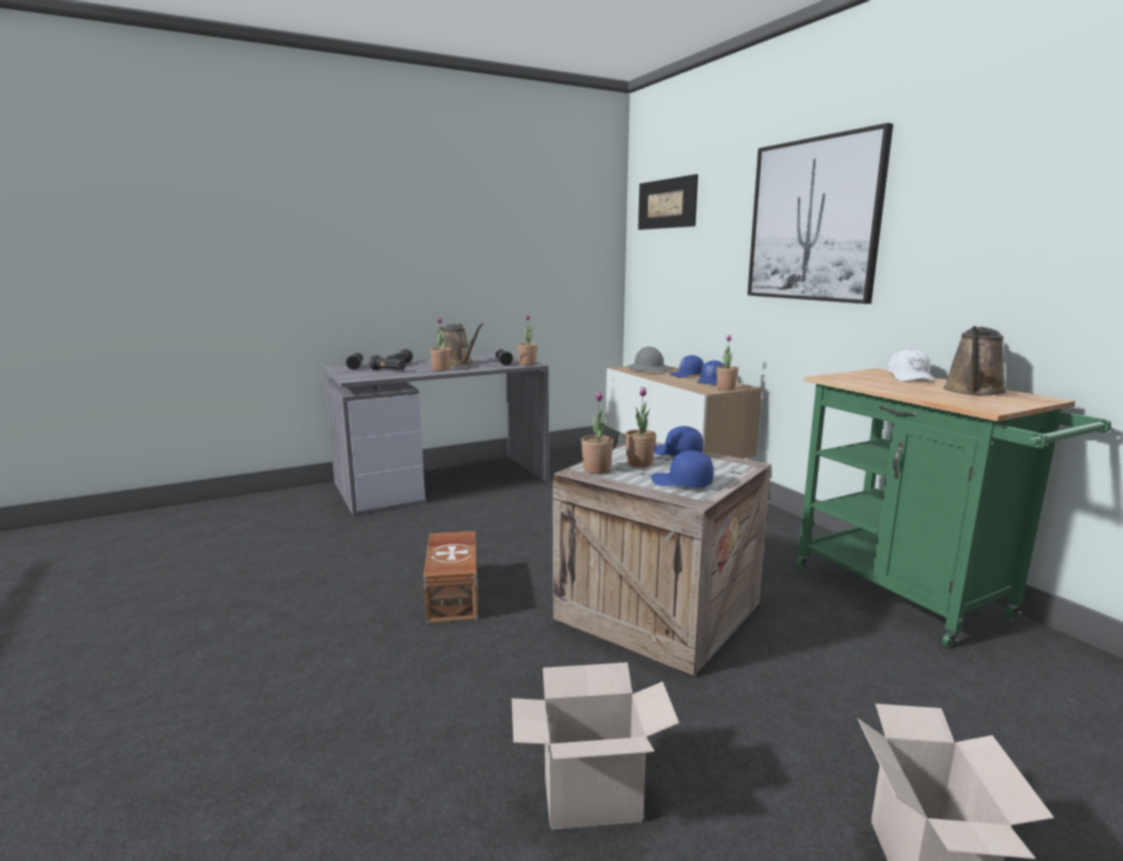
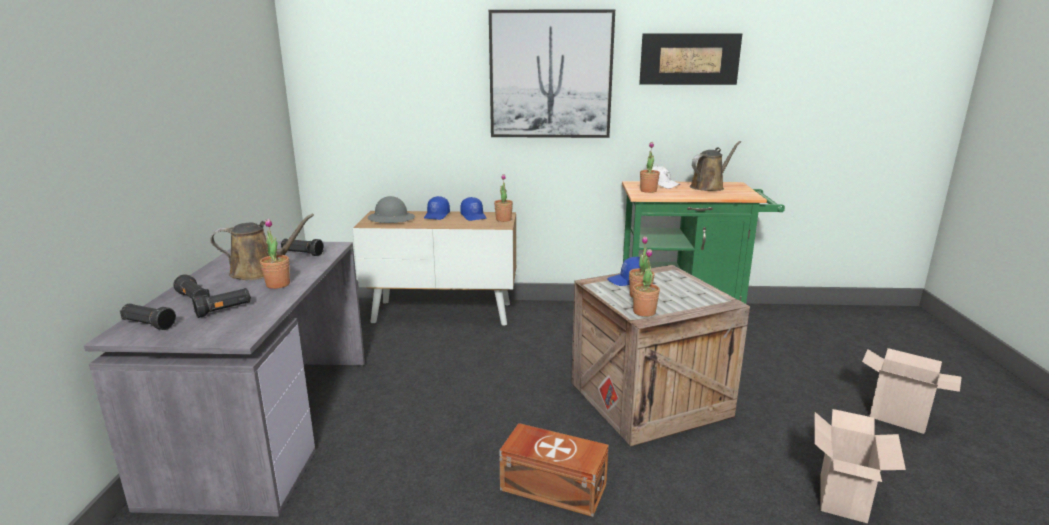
camera: 60 degrees left, 5 degrees up
potted plant [518,314,537,365] -> potted plant moved to [640,142,660,193]
picture [638,174,698,230] -> picture moved to [639,33,742,85]
blue cap [651,450,714,488] -> none
brown watering can [943,326,1007,396] -> brown watering can turned 105 degrees counterclockwise [690,141,741,191]

